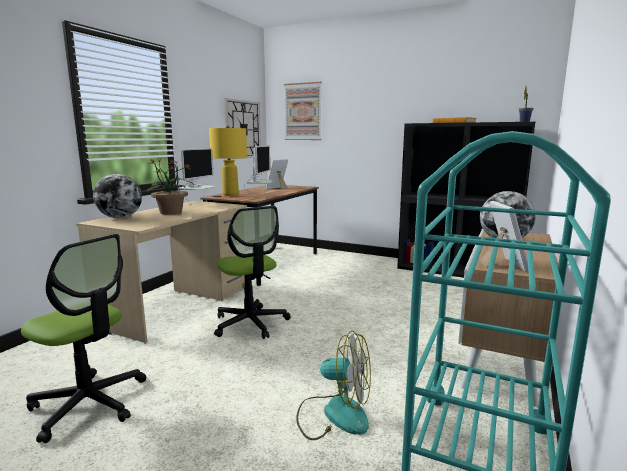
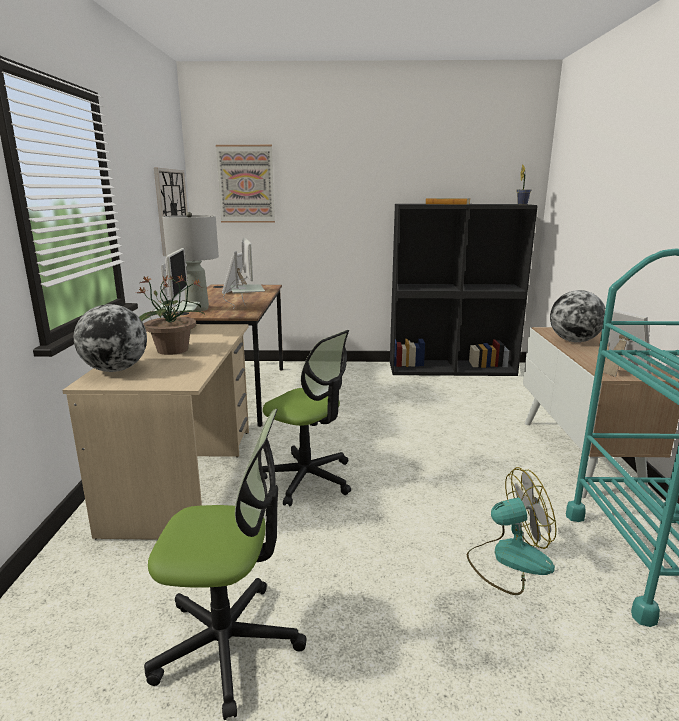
camera: 25 degrees left, 5 degrees up
yellow table lamp [209,125,247,196] -> grey table lamp [162,212,219,311]

